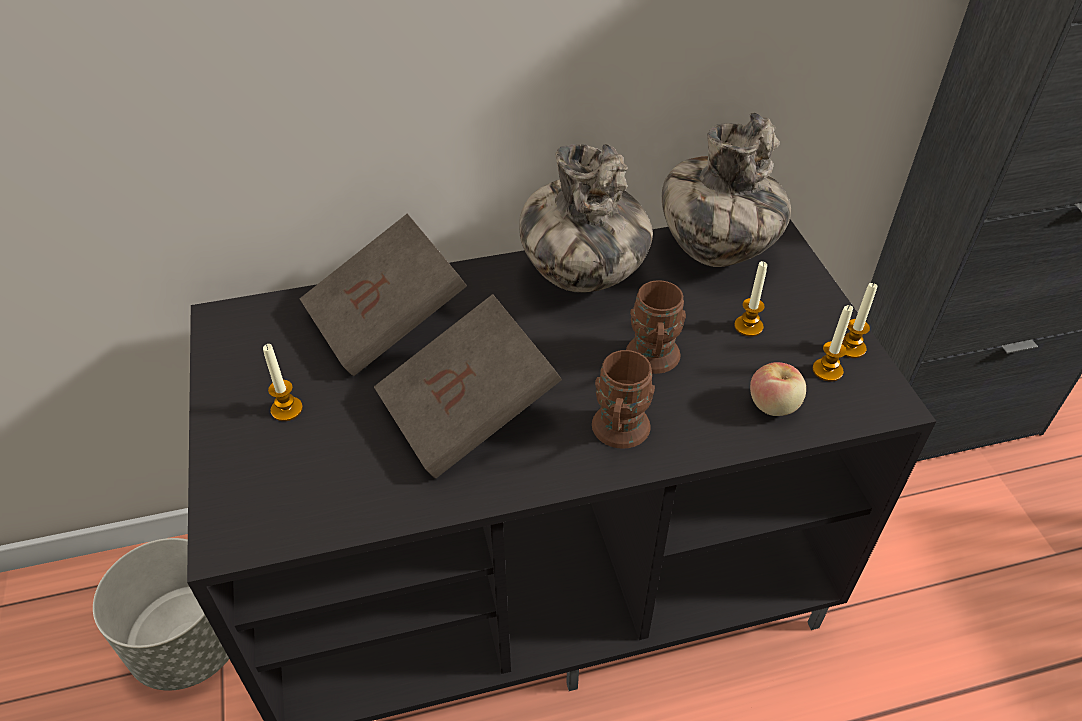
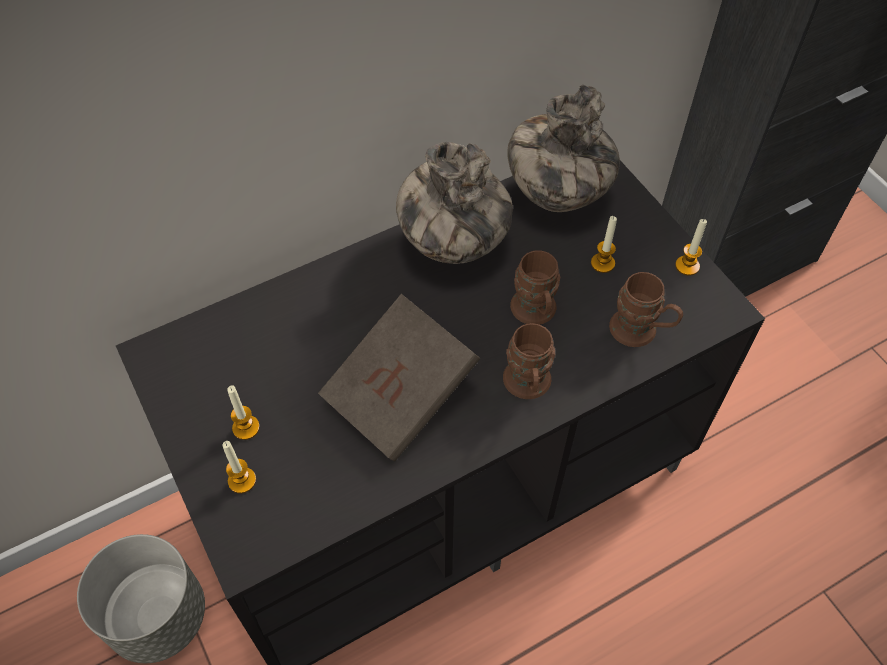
camera: 15 degrees left, 10 degrees up
brown book [300,214,467,376] -> none
apple [750,362,806,416] -> brown mug [609,272,683,347]
candle [812,305,853,382] -> candle moved to [223,441,256,493]

